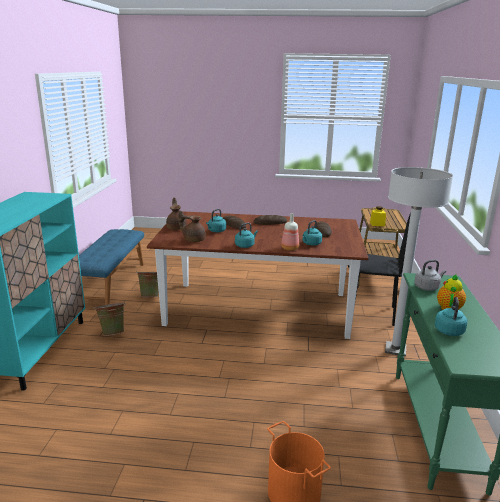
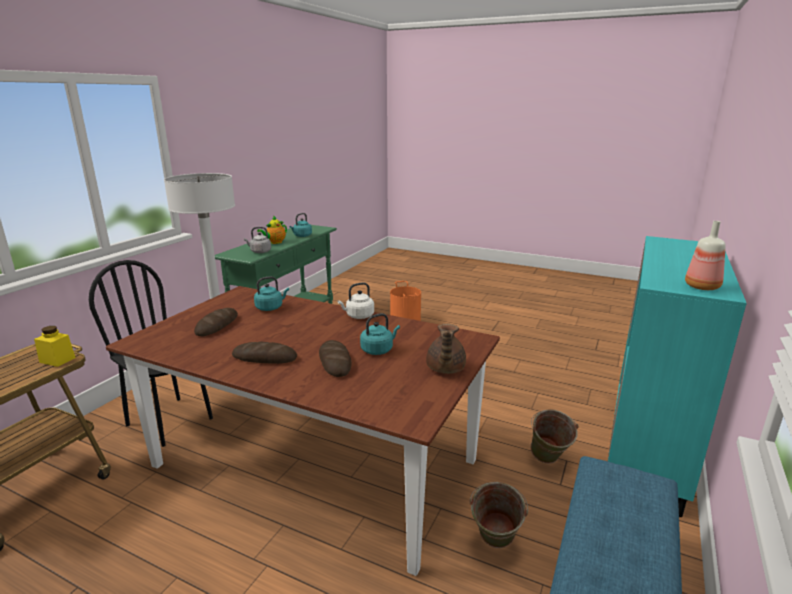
camera: 160 degrees left, 0 degrees up
brown teapot [179,210,206,242] -> none
turquoise kettle [235,223,258,248] -> white kettle [338,282,374,319]
bottle [281,213,299,251] -> bottle moved to [685,221,726,290]

